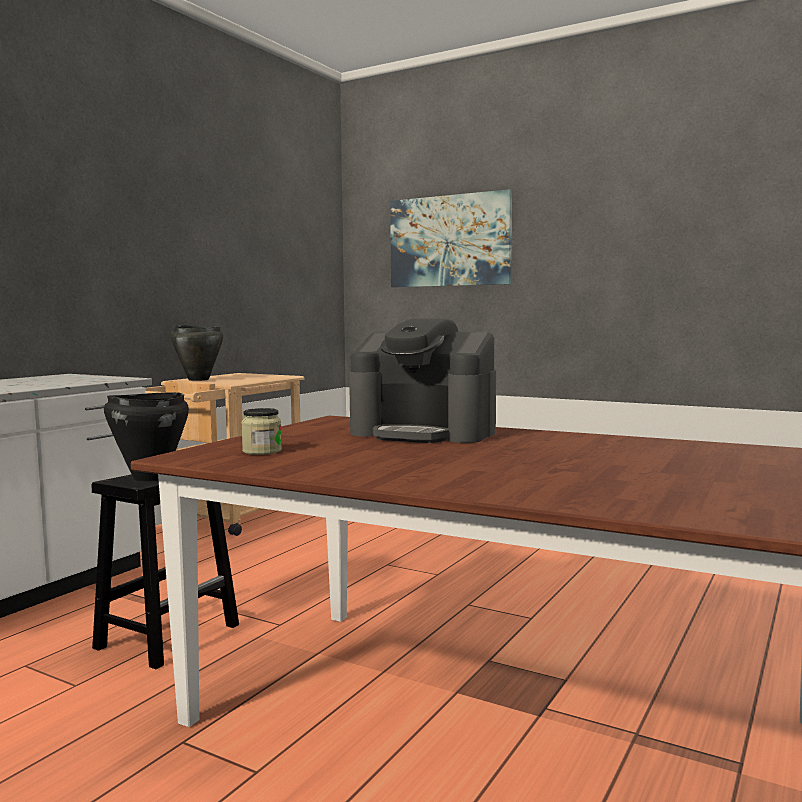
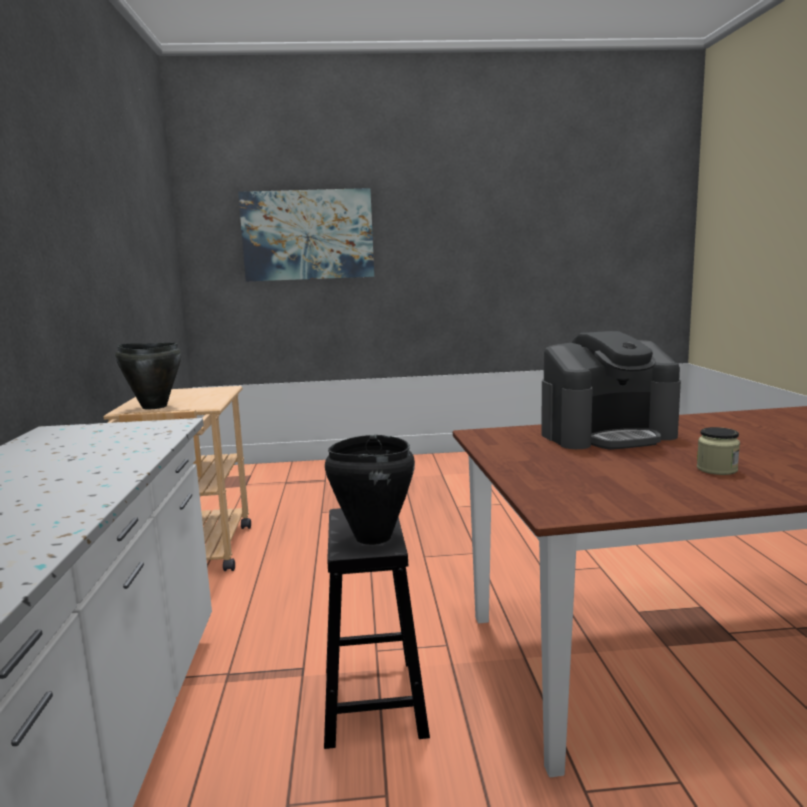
camera: 35 degrees left, 5 degrees up
jar [241,408,282,455] -> jar moved to [697,427,740,475]

